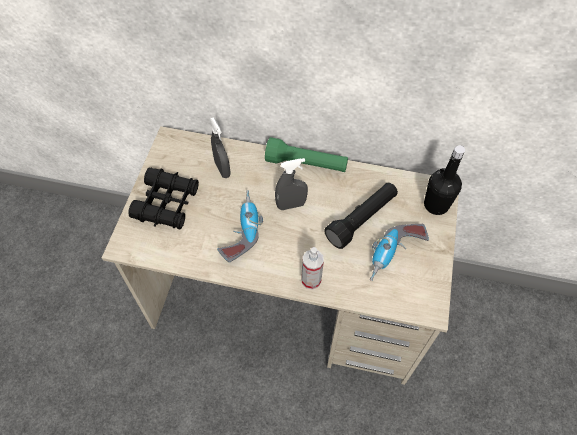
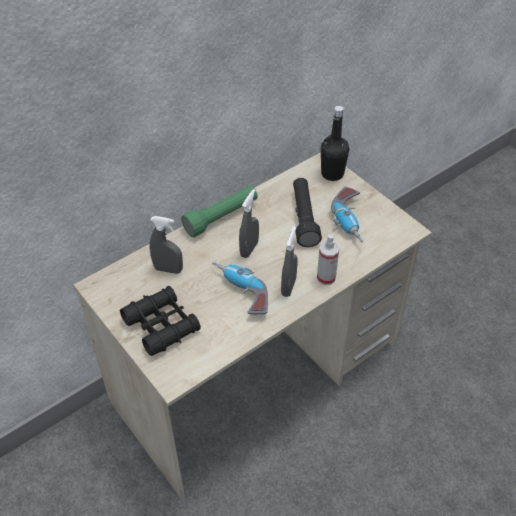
camera: 50 degrees left, 10 degrees down
none -> grey spray bottle [281,226,298,297]

